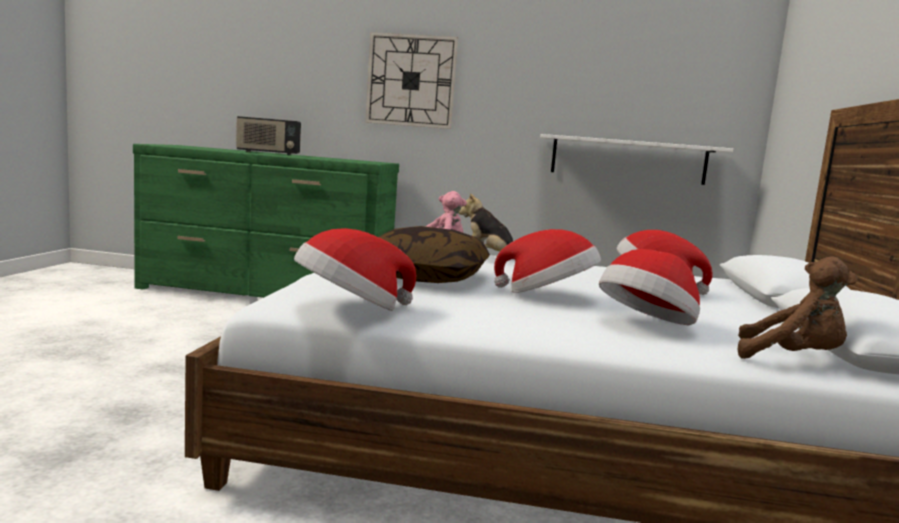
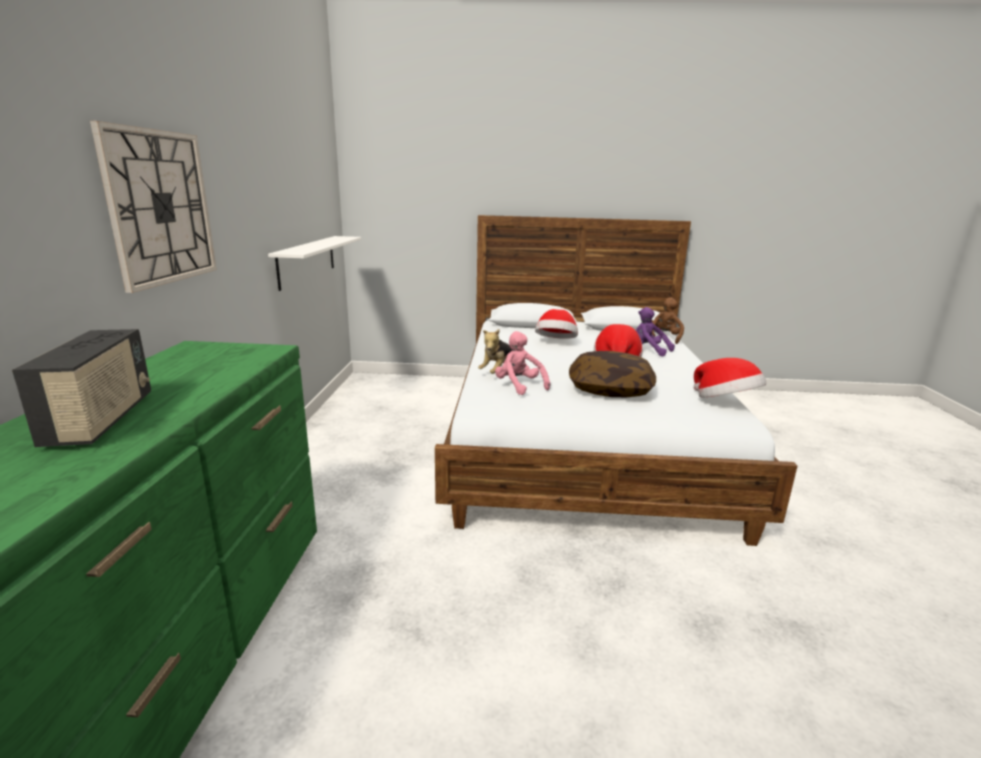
camera: 95 degrees left, 10 degrees up
hat [599,249,700,326] -> purple plush toy [636,307,675,356]

